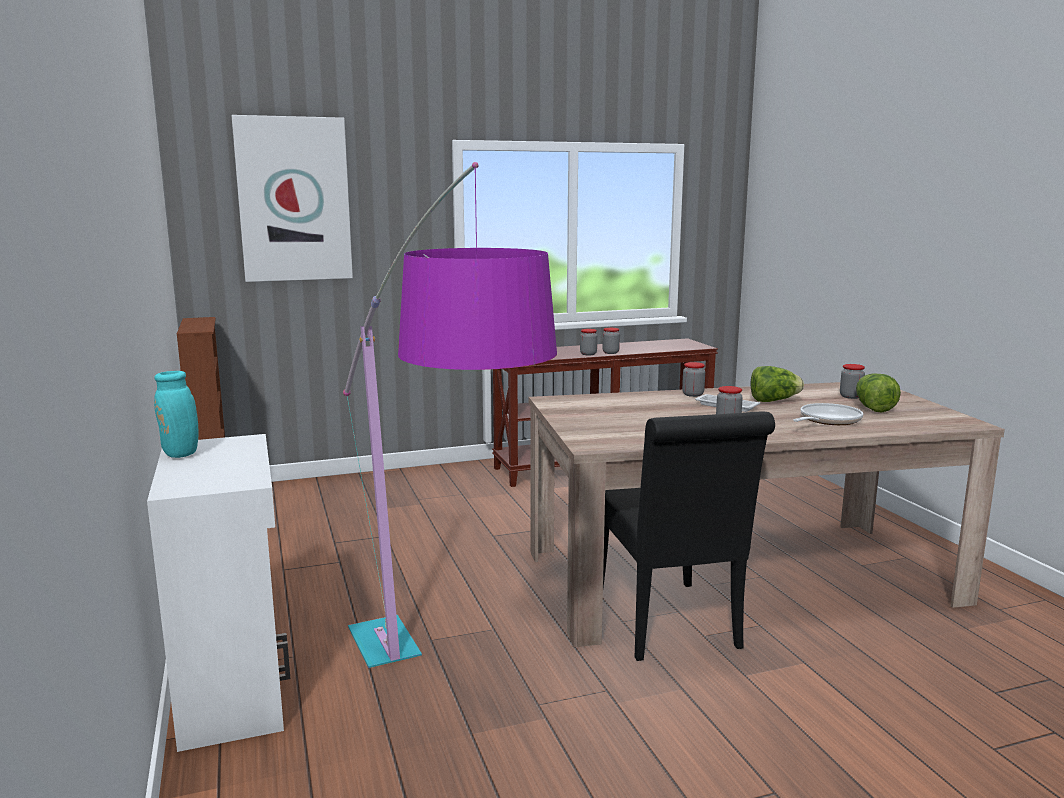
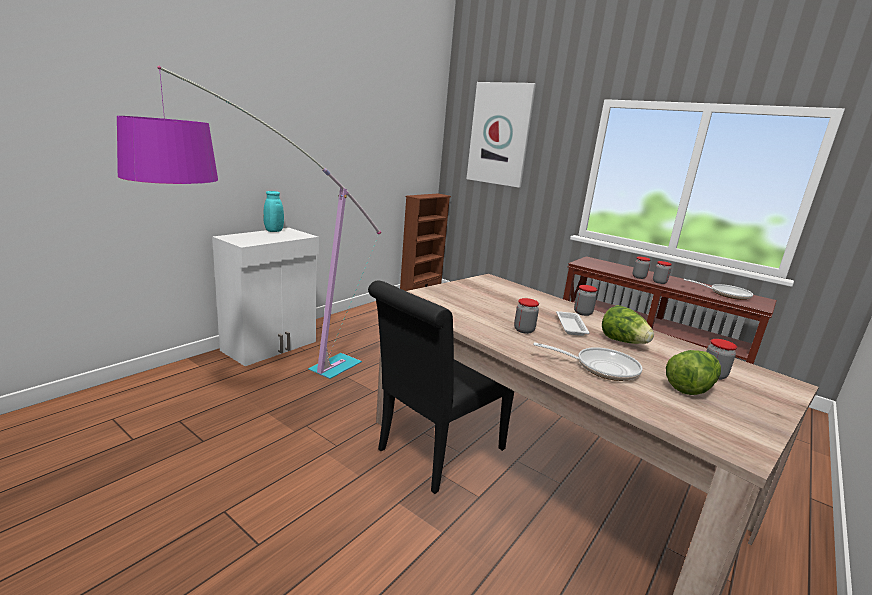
camera: 55 degrees right, 5 degrees up
none -> frying pan [684,279,753,300]

